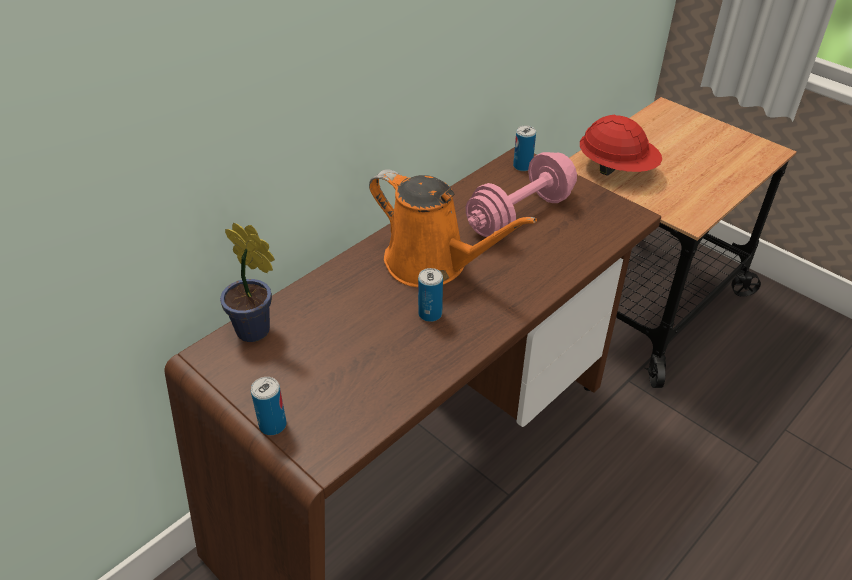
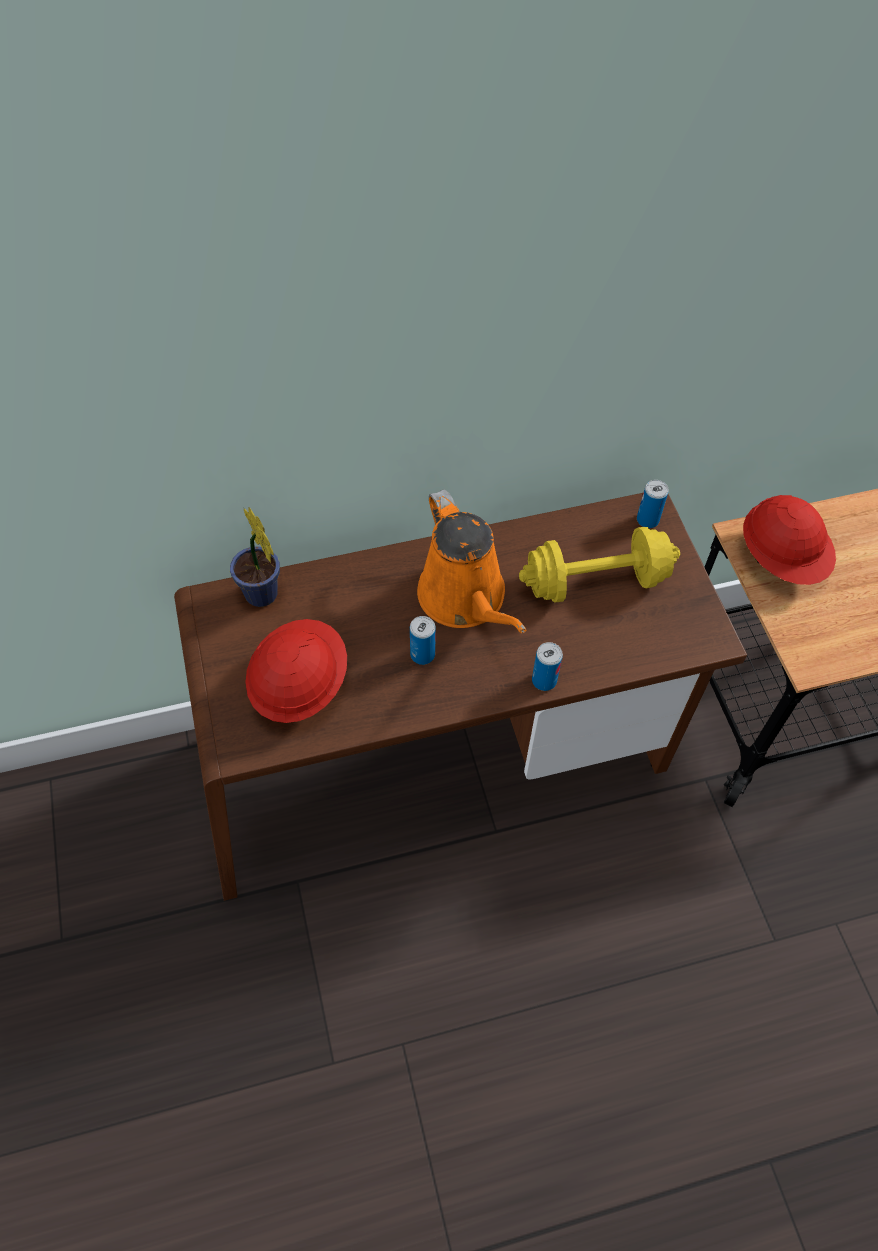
camera: 30 degrees right, 15 degrees up
can [251,377,287,435] -> can moved to [532,642,563,691]
pink dumbbell [466,152,577,237] -> yellow dumbbell [519,527,680,603]
none -> red hard hat [245,619,347,723]

